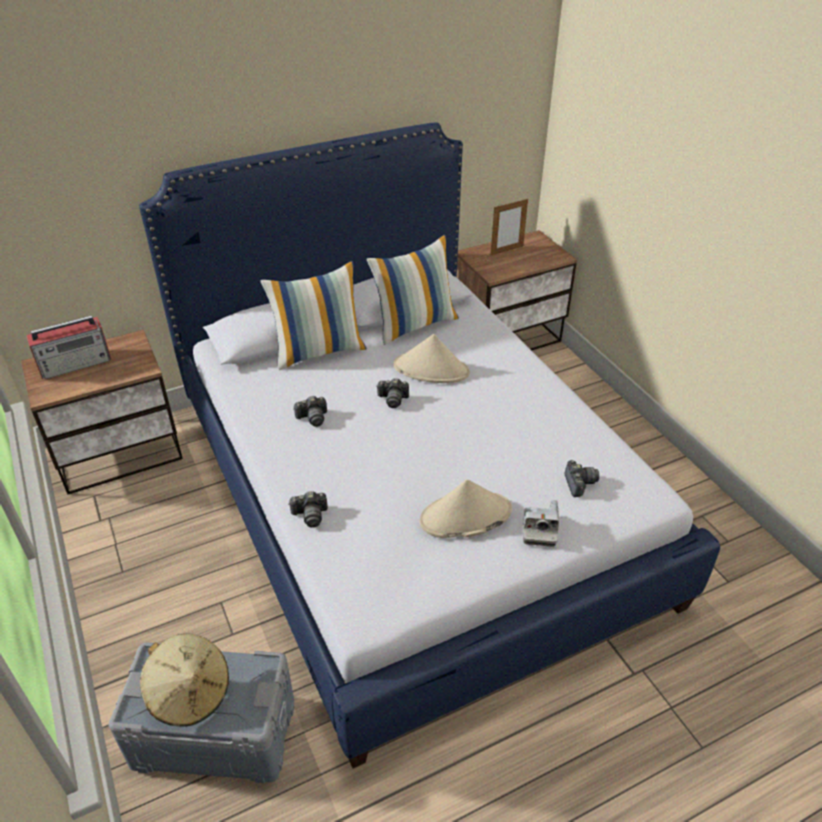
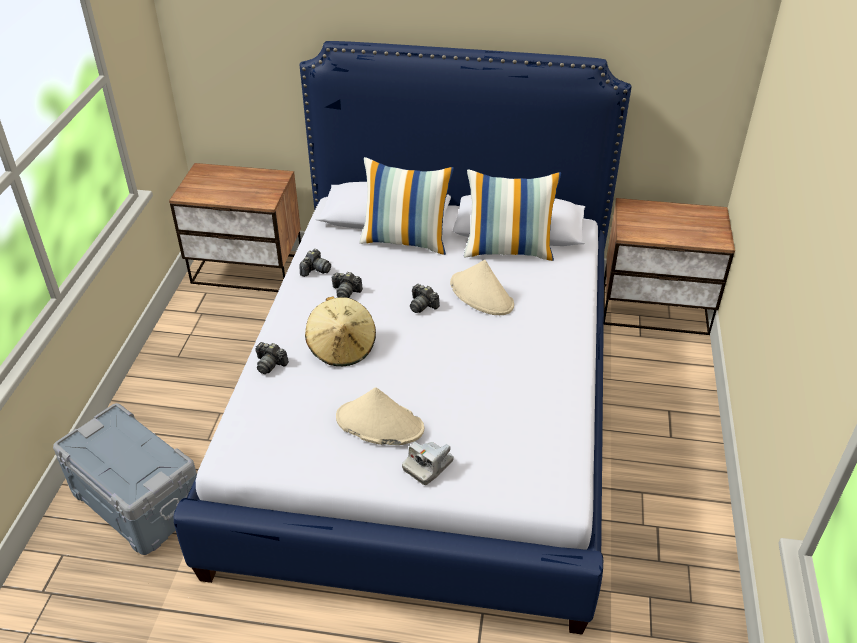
camera: 35 degrees right, 0 degrees up
radio [26,315,112,379] -> none
beige hat [140,633,229,726] -> beige hat moved to [305,296,376,367]
picture frame [491,198,528,255] -> none
camera [564,460,599,497] -> camera moved to [299,249,331,277]

